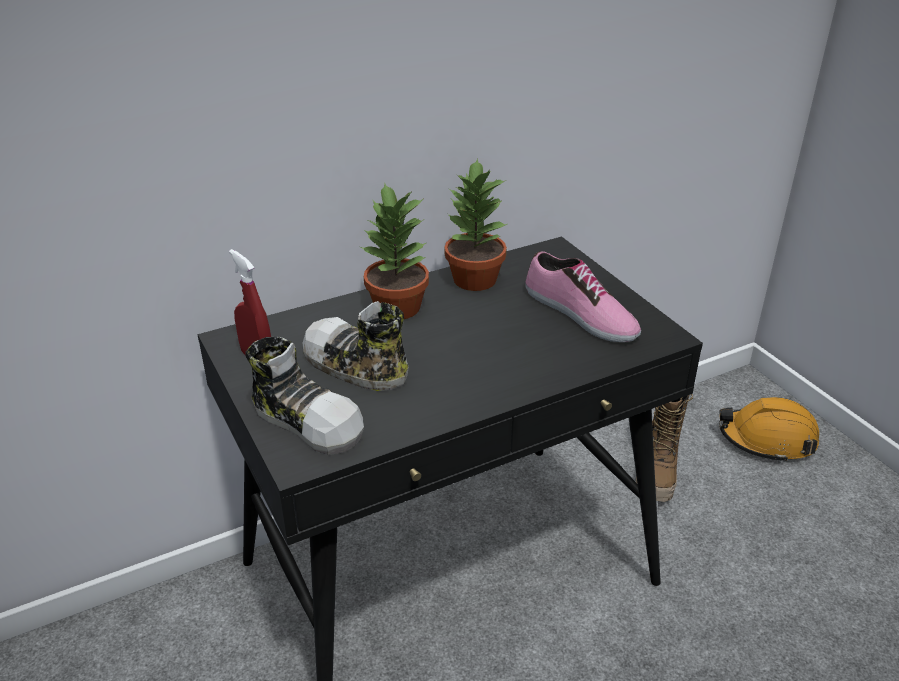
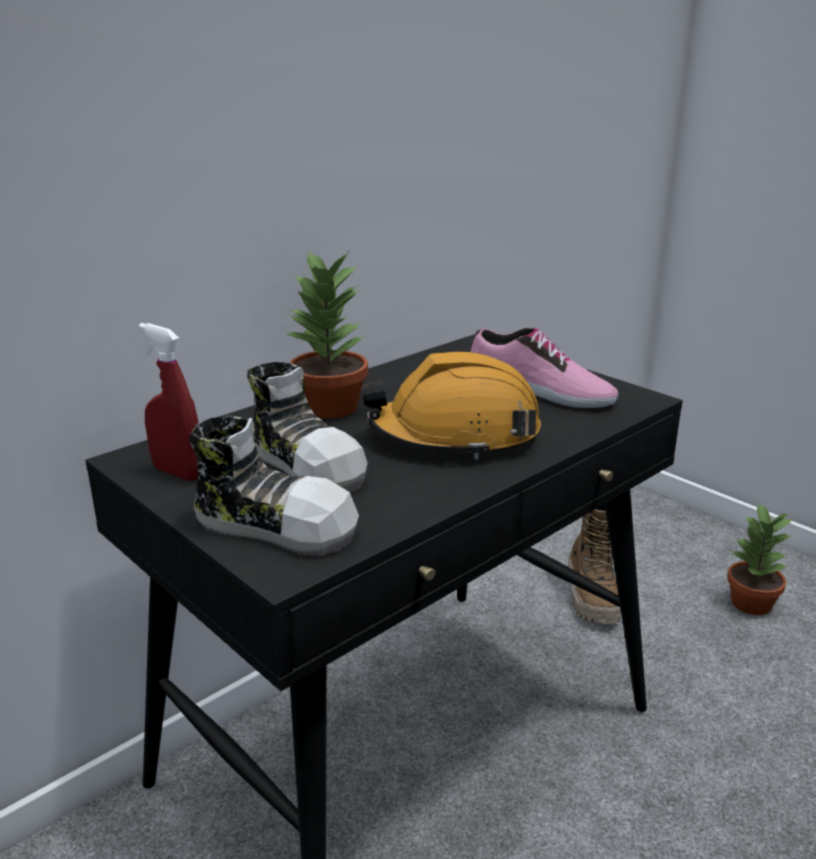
camera: 15 degrees left, 10 degrees down
shoe [303,301,409,391] -> shoe turned 150 degrees counterclockwise [247,362,368,493]
potted plant [444,158,507,291] -> potted plant moved to [727,502,794,615]
orange hard hat [719,397,819,463] -> orange hard hat moved to [361,352,541,460]

